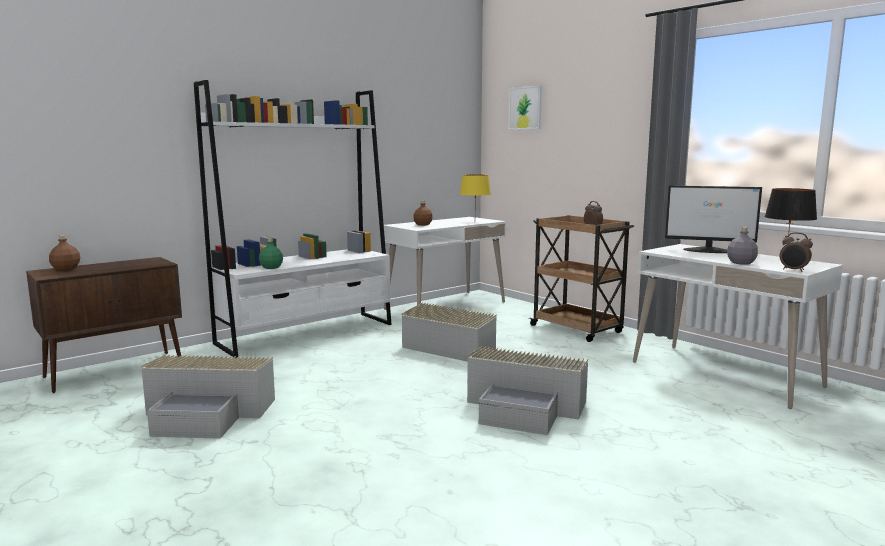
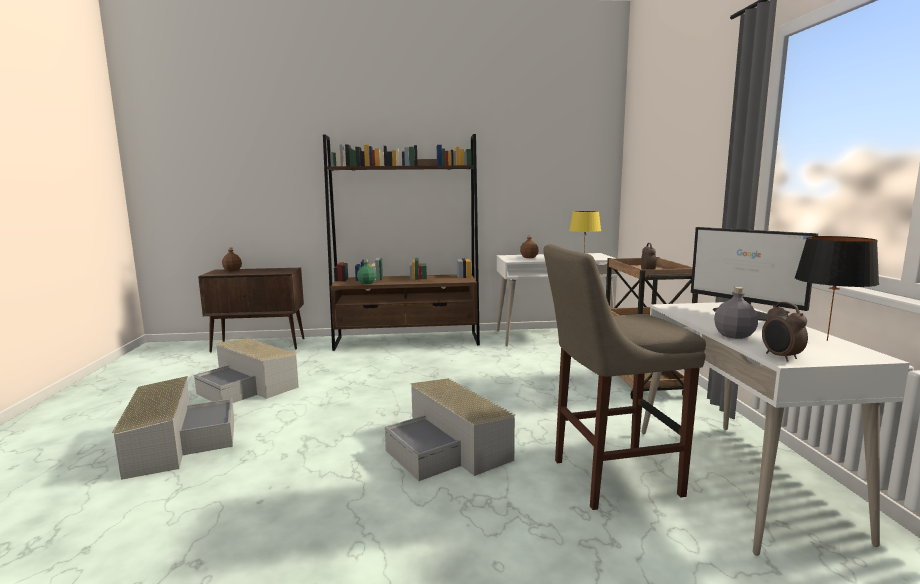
camera: 35 degrees right, 0 degrees up
white bookcase [194,80,392,358] -> brown bookcase [323,134,480,351]
grey storage box [401,302,497,362] -> grey storage box moved to [112,376,234,480]
picture [509,85,542,130] -> none
none -> beige stool [543,244,706,510]

